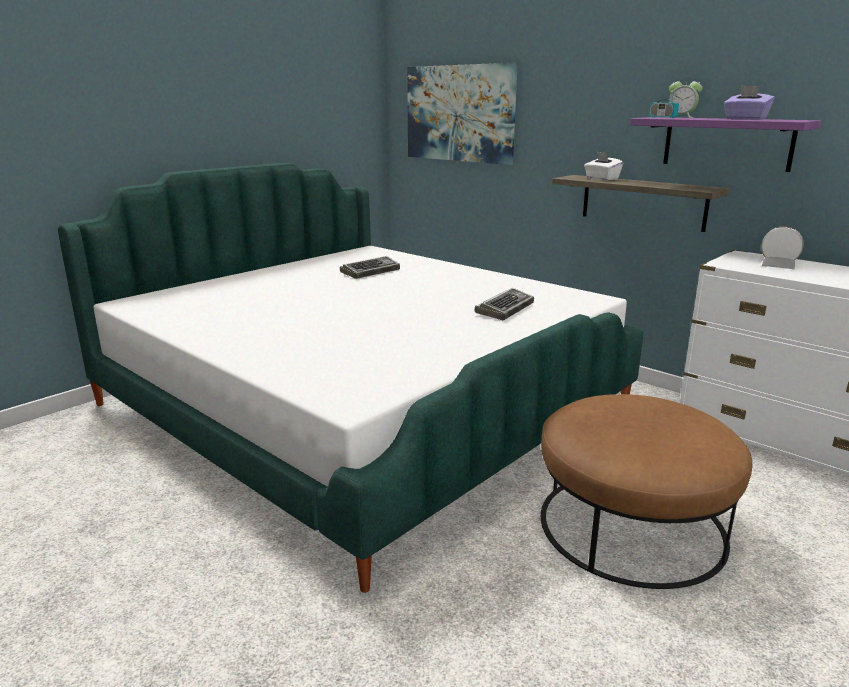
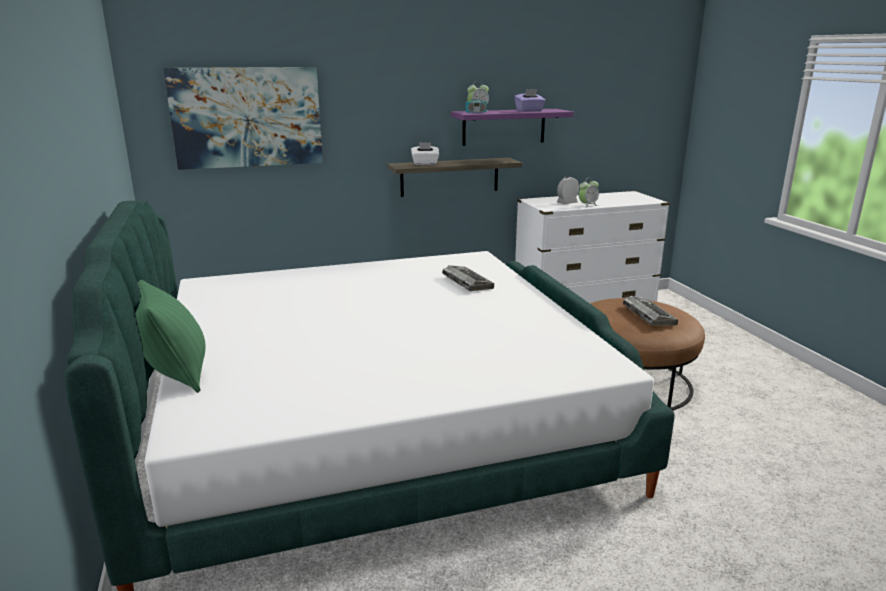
camera: 60 degrees left, 0 degrees up
keyboard [340,256,400,279] -> keyboard moved to [623,296,678,326]
none -> green pillow [135,280,206,393]
none -> alarm clock [579,178,599,208]

